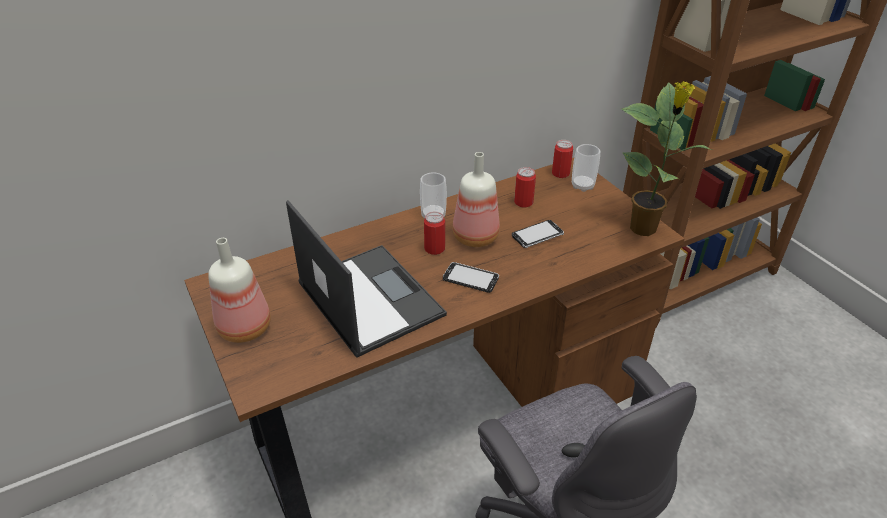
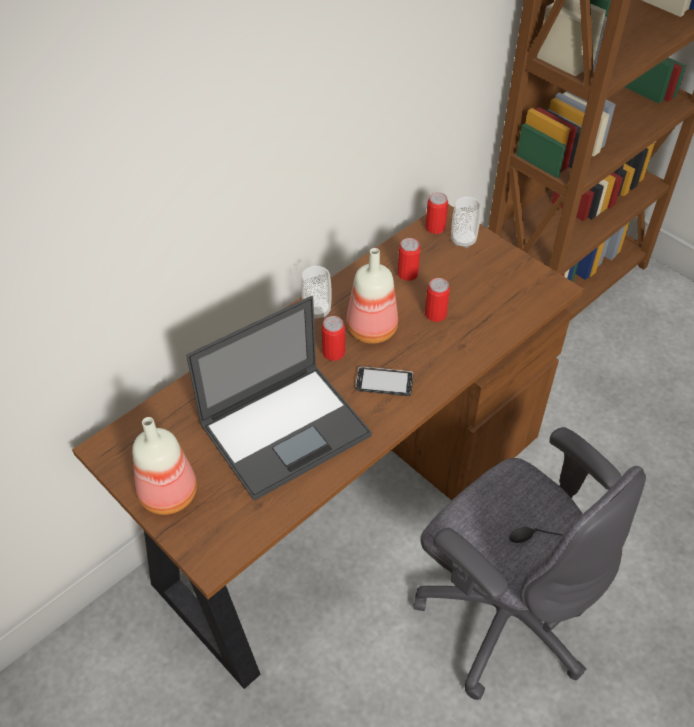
camera: 15 degrees left, 10 degrees up
laptop [286,200,447,358] -> laptop turned 105 degrees clockwise [186,296,372,501]
phone [512,220,564,248] -> can [425,278,450,322]
potted plant [621,81,712,236] -> none

